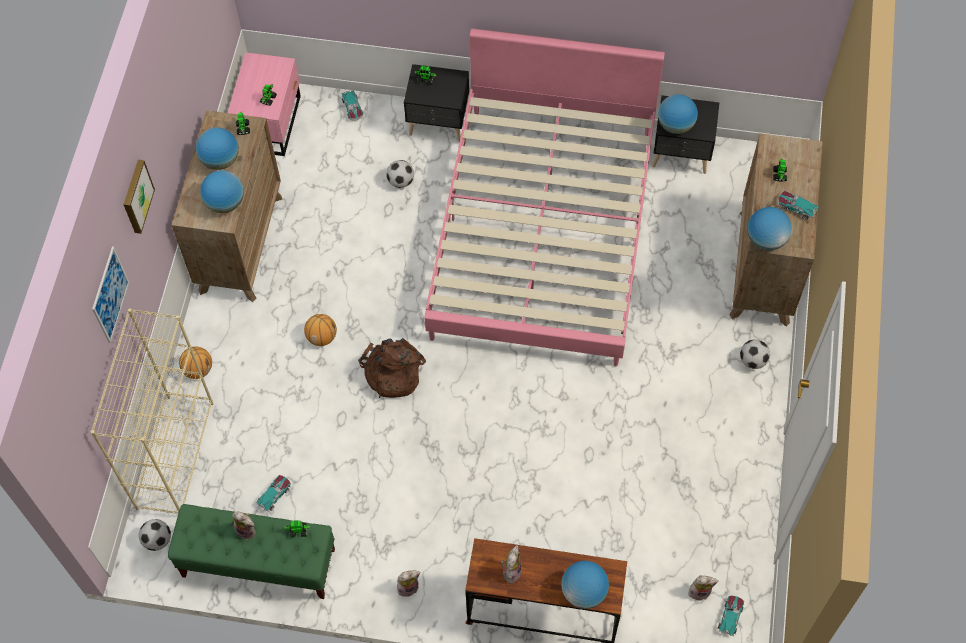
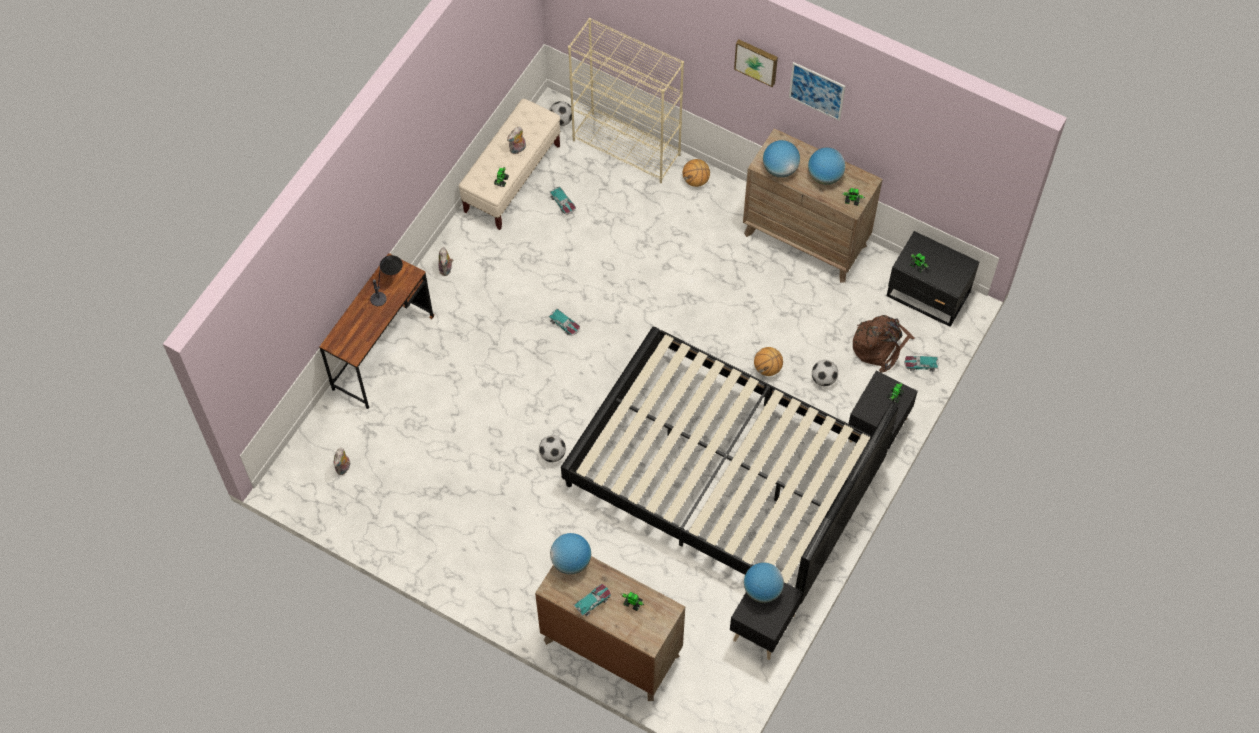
camera: 110 degrees right, 0 degrees up
picture [92,246,129,343] -> picture moved to [789,62,845,121]
green bench [168,504,335,599] -> beige bench [458,99,560,230]
pink nightstand [228,52,301,156] -> black nightstand [887,231,979,327]
basketball [304,314,337,346] -> basketball moved to [754,347,783,376]
brown backpack [358,338,426,398] -> brown backpack moved to [853,315,914,373]
pink bed [424,28,665,367] -> black bed [561,326,898,604]
plush toy [501,545,522,583] -> table lamp [370,255,403,306]
globe [561,561,609,609] -> none
toy car [718,596,744,636] -> toy car moved to [548,308,580,336]
football [740,339,770,369] -> football moved to [539,435,566,462]

